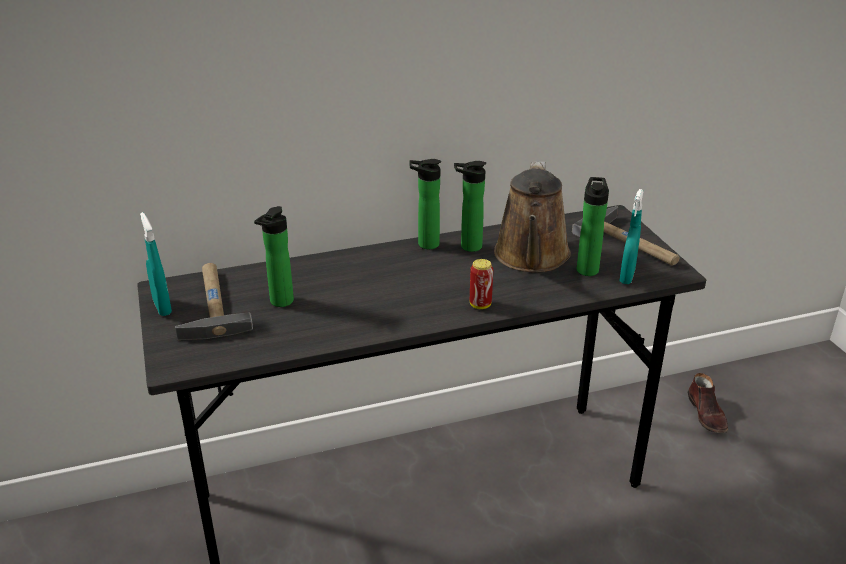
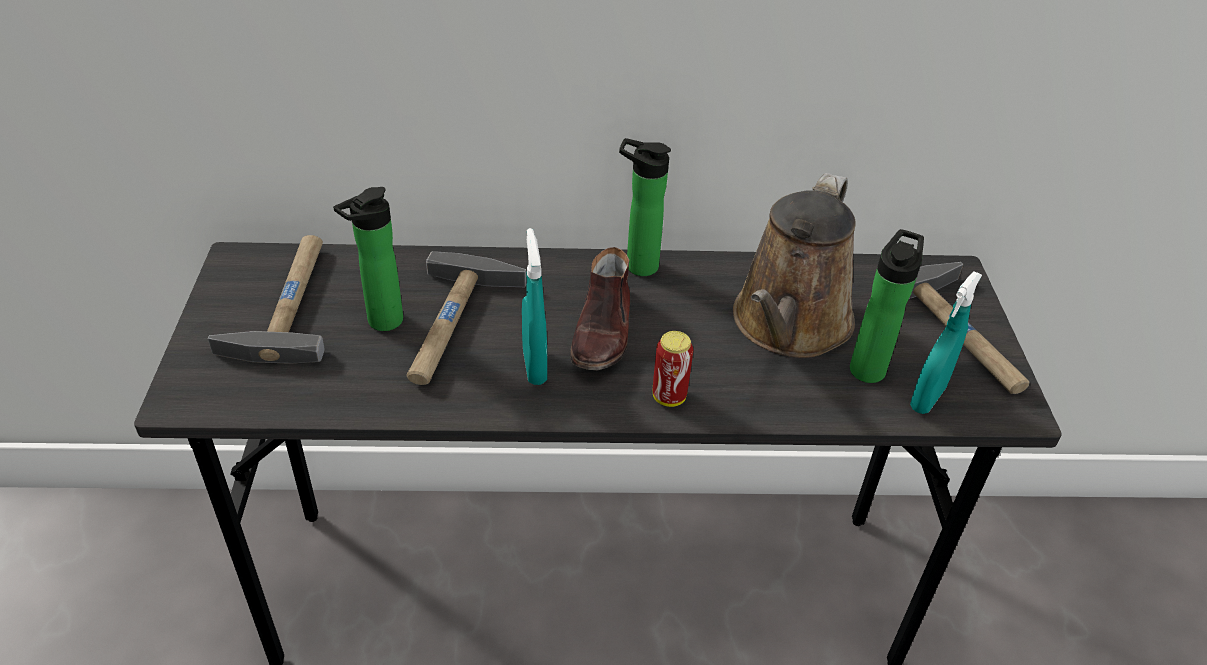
camera: 15 degrees right, 10 degrees up
turquoise spray bottle [140,212,172,316] -> turquoise spray bottle moved to [522,228,547,385]
bottle [454,161,486,252] -> none
brown shoe [688,373,728,433] -> brown shoe moved to [570,247,630,370]
none -> hammer [407,251,526,385]

